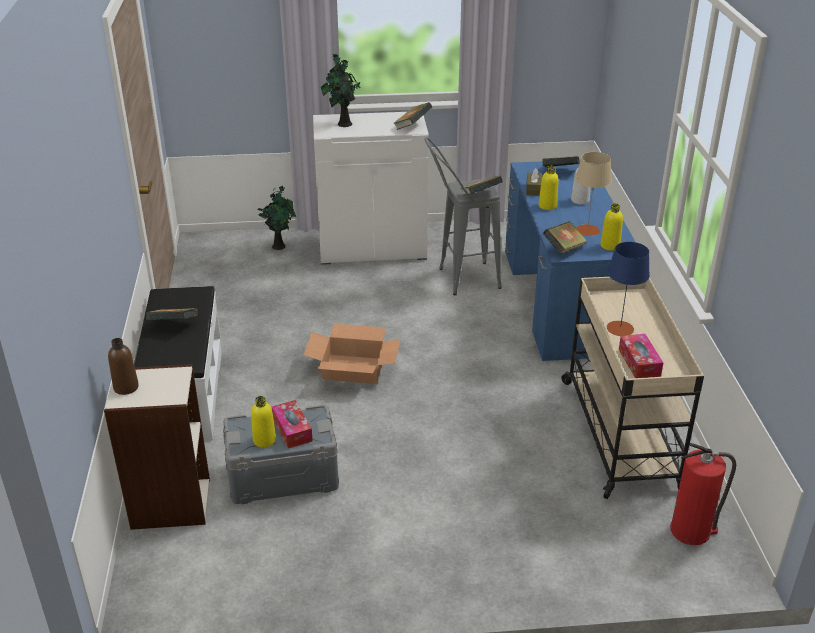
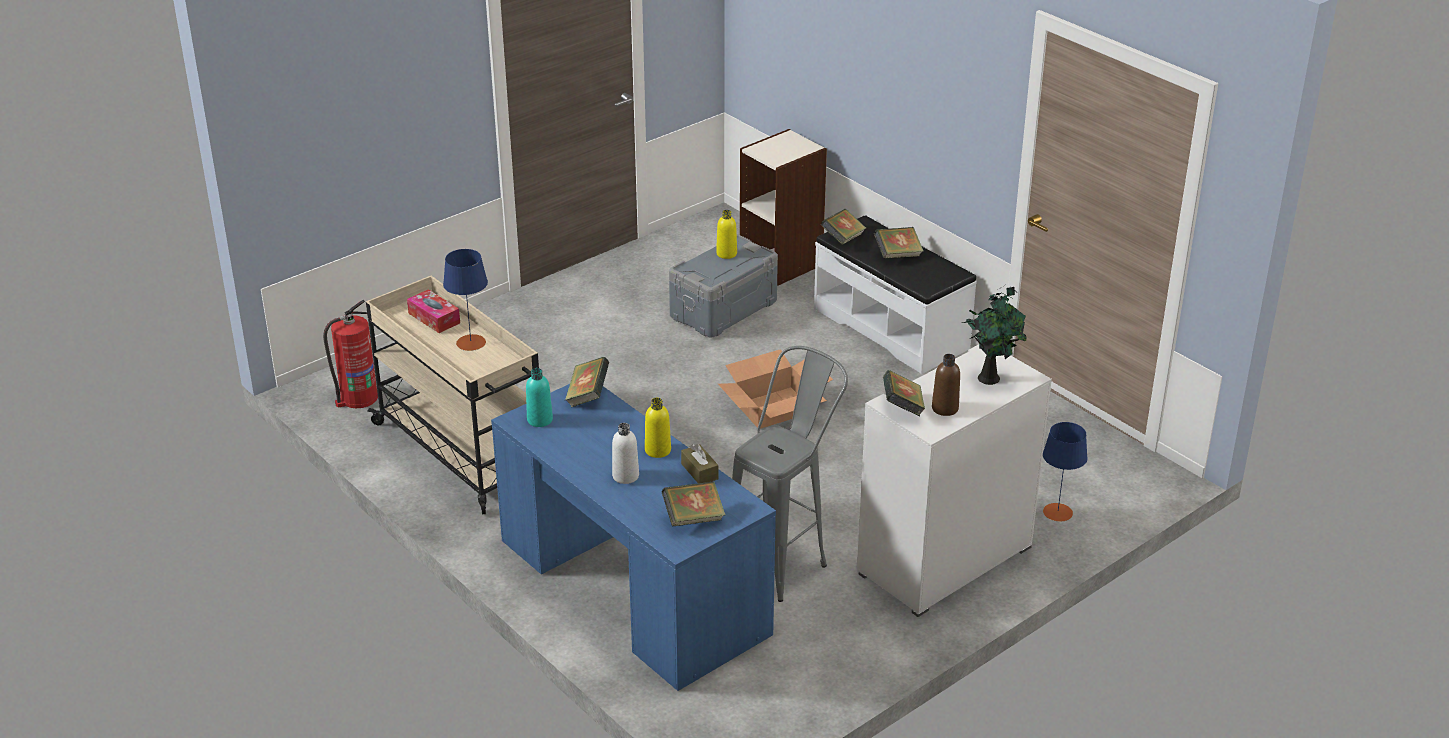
camera: 145 degrees right, 0 degrees up
brown bottle [108,338,139,395] -> brown bottle moved to [932,354,960,416]
potted plant [257,186,297,250] -> blue table lamp [1043,422,1088,522]
tissue box [272,400,313,448] -> none
book [461,176,503,195] -> book moved to [821,209,866,245]
beige table lamp [576,152,612,236] -> none
yellow bottle [600,203,623,251] -> turquoise bottle [526,368,553,427]

